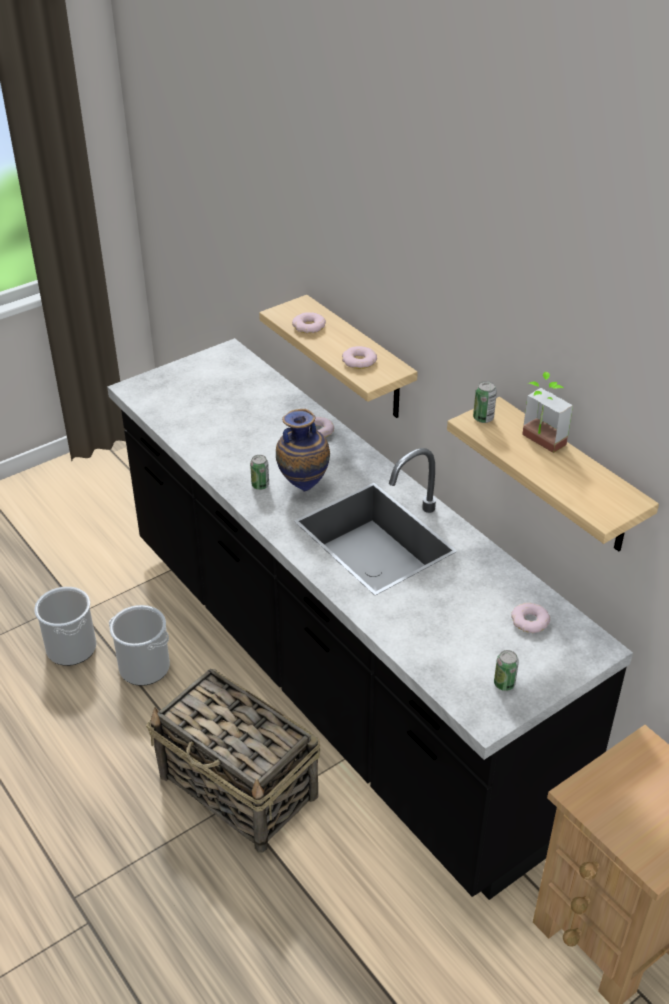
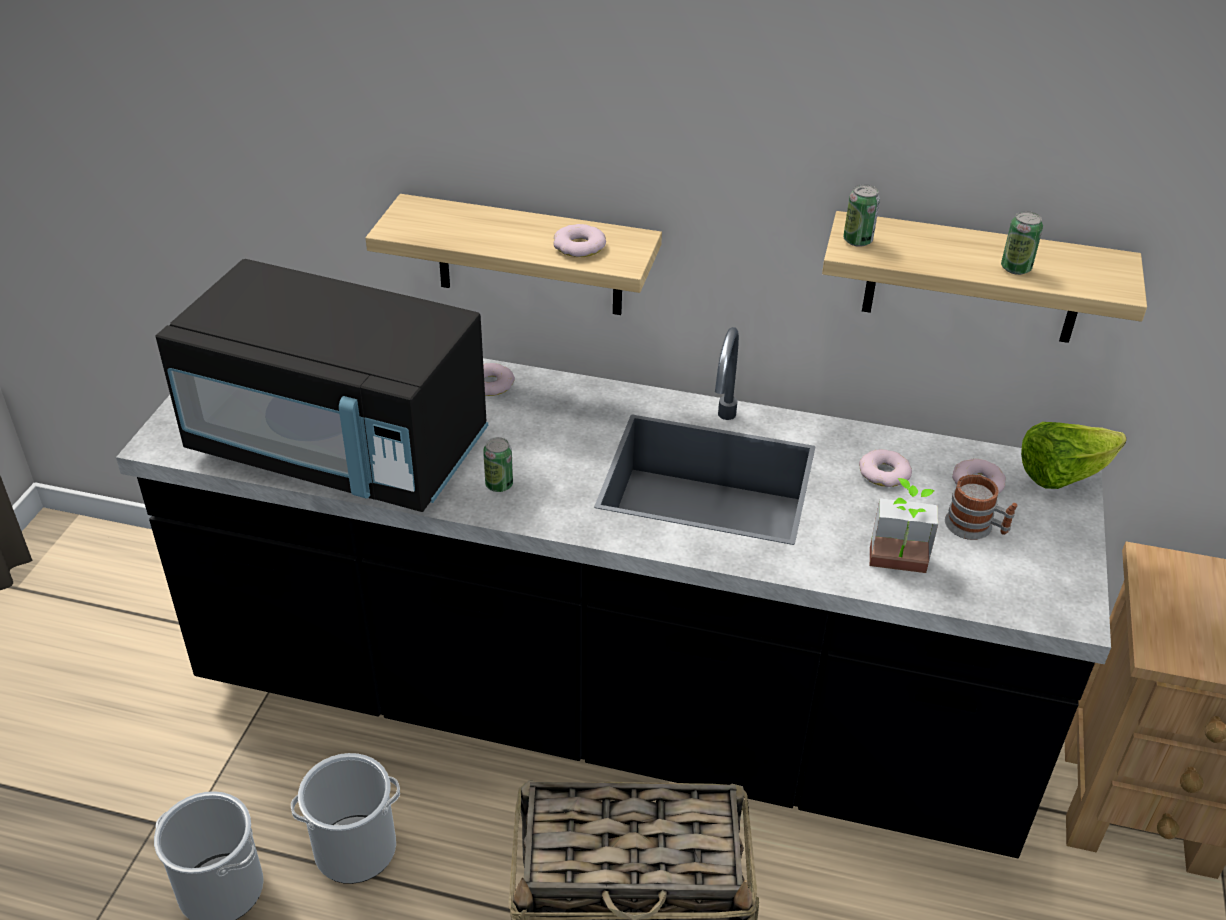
camera: 40 degrees left, 0 degrees up
vase [276,409,330,492] -> none
donut [292,312,326,334] -> donut moved to [859,449,912,487]
can [494,650,519,691] -> can moved to [1001,211,1043,275]
potted plant [522,372,573,453] -> potted plant moved to [870,478,938,573]
none -> black microwave [155,259,488,512]
none -> mug [945,475,1018,540]
none -> lettuce [1021,422,1127,489]

